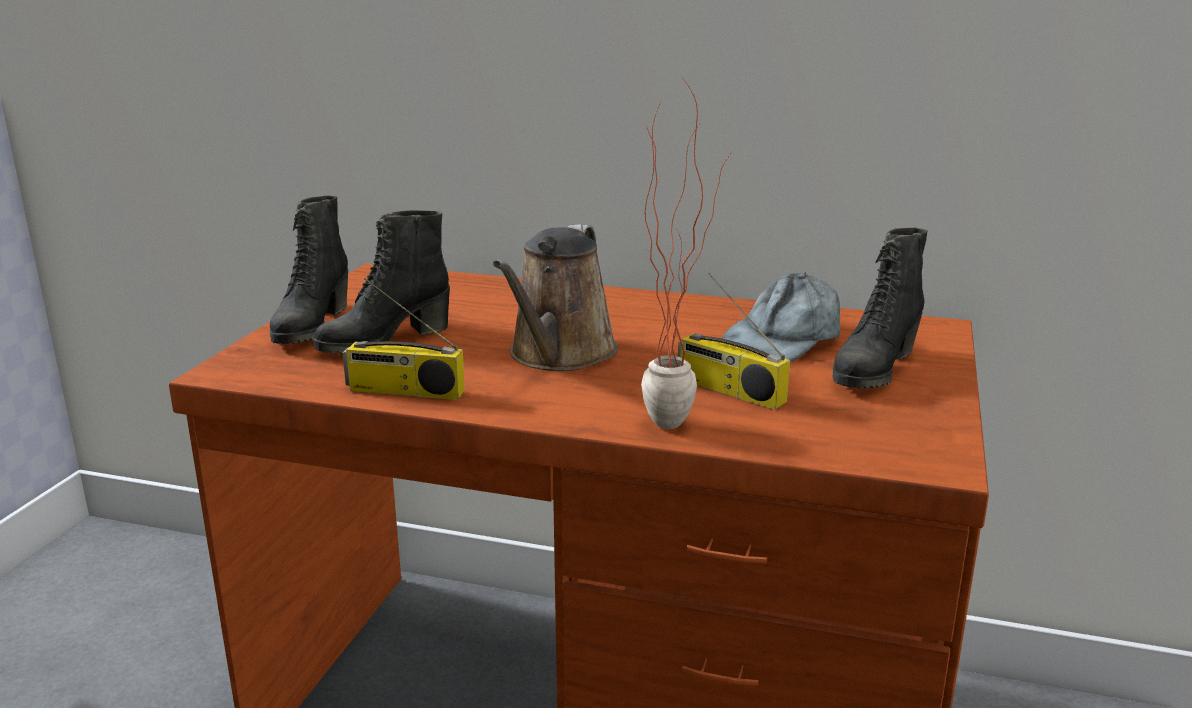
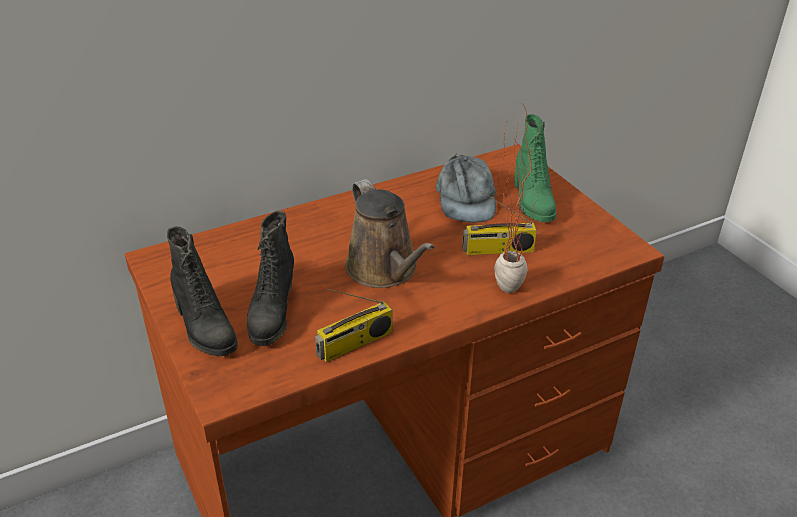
camera: 45 degrees left, 15 degrees up
black boot [833,228,927,389] -> green boot [514,114,556,222]

